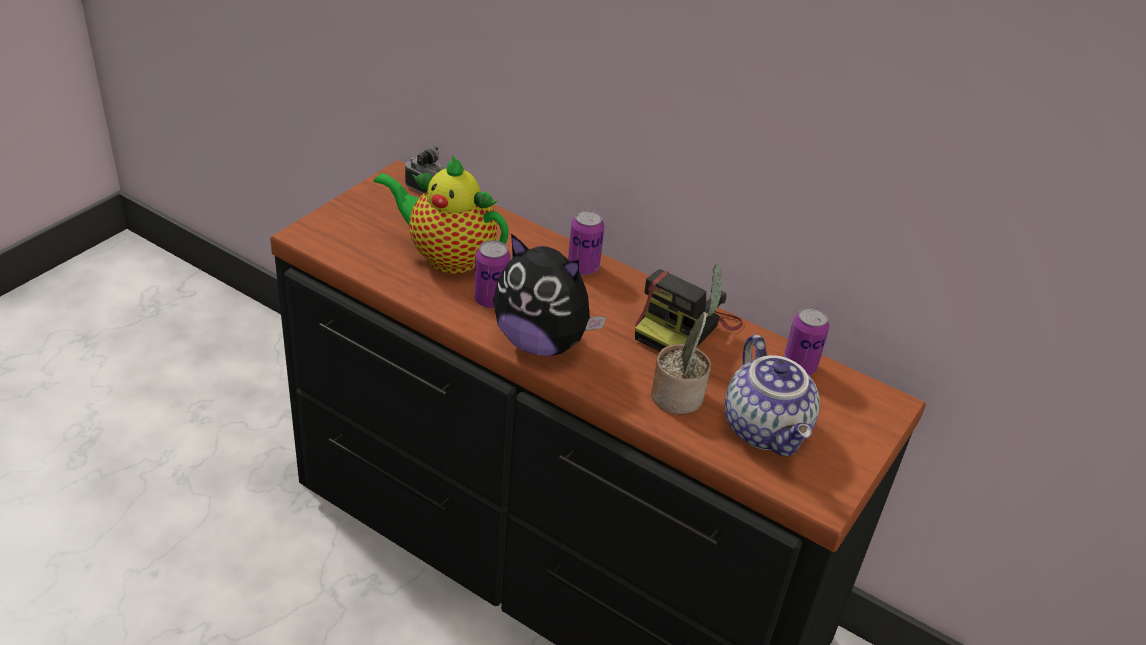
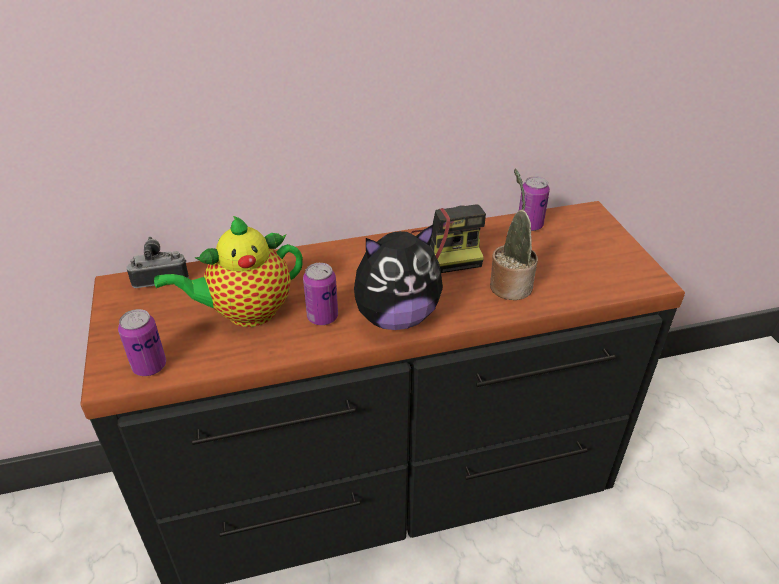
camera: 45 degrees left, 0 degrees up
can [568,210,604,275] -> can moved to [118,309,166,376]
teapot [725,335,820,456] -> none

